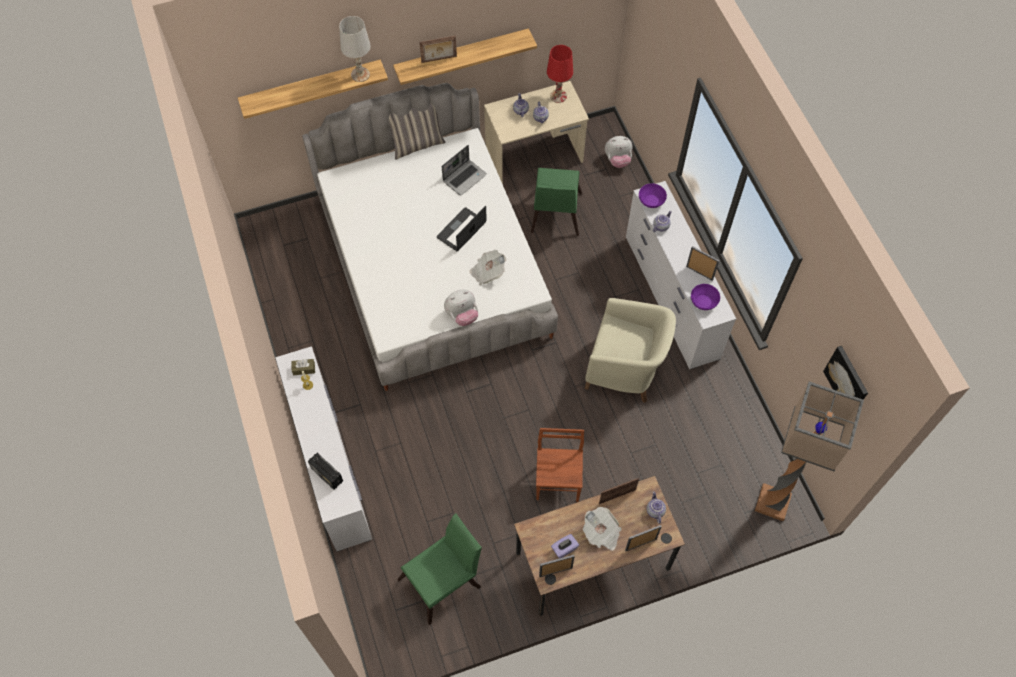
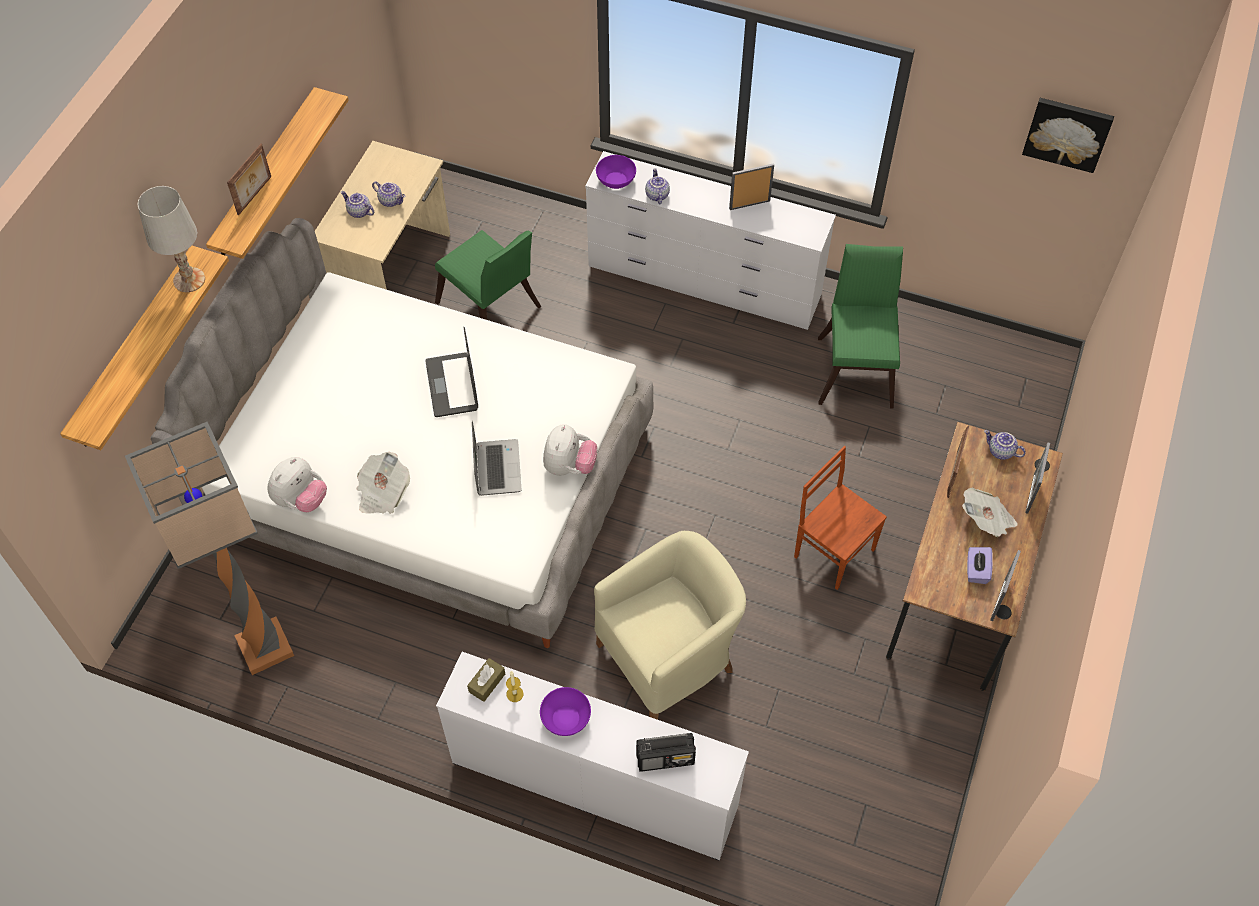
camera: 50 degrees left, 5 degrees down
pillow [389,102,445,159] -> none
green chair [397,513,482,625] -> green chair moved to [818,244,903,409]
laptop [442,145,487,195] -> laptop moved to [472,421,521,496]
newspaper [470,250,506,285] -> newspaper moved to [357,452,410,514]
red table lamp [547,45,573,103] -> none
beige armchair [585,298,676,403] -> beige armchair moved to [594,531,746,720]
plush toy [605,136,633,168] -> plush toy moved to [267,457,327,512]
purple bowl [691,284,720,310] -> purple bowl moved to [540,687,591,736]
floor lamp [755,381,864,521] -> floor lamp moved to [125,422,294,675]

